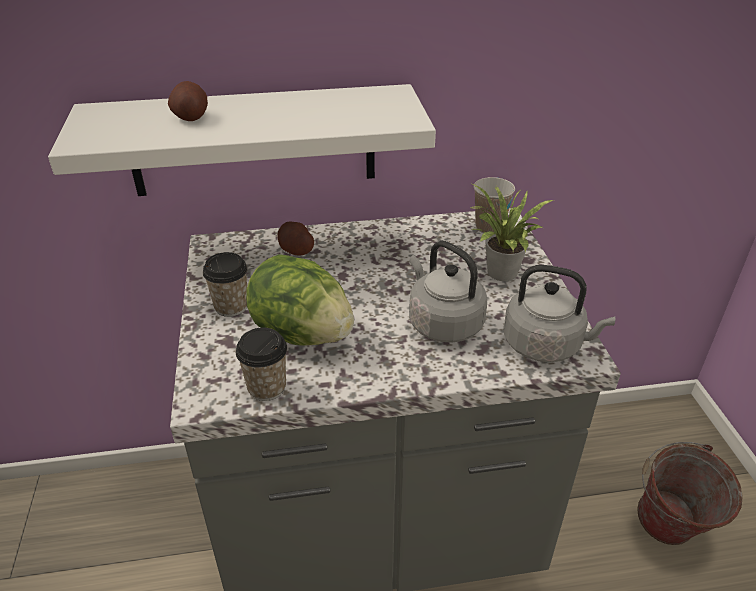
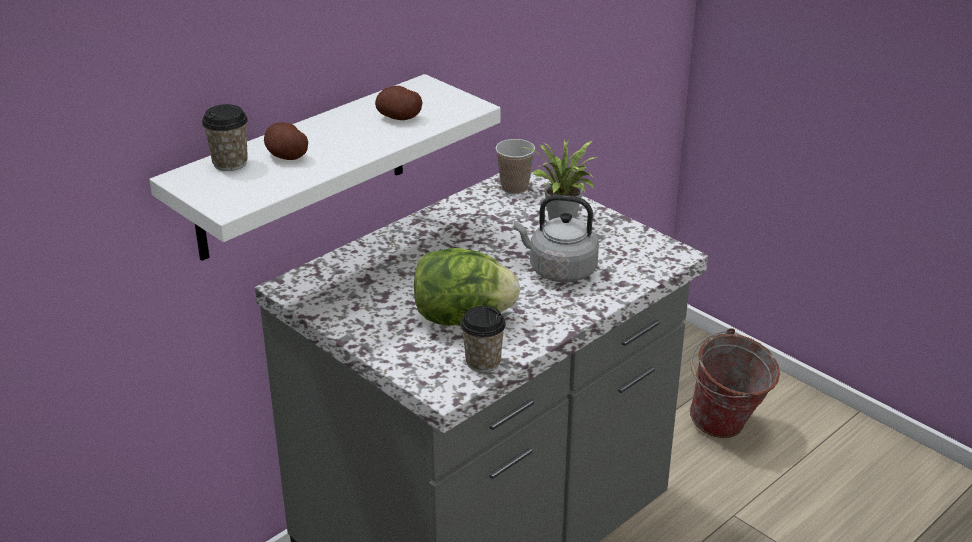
camera: 35 degrees left, 5 degrees down
cup [203,252,248,317] -> cup moved to [202,104,248,171]
potato [277,221,314,256] -> potato moved to [375,86,422,120]
grey kettle [504,265,616,362] -> none

